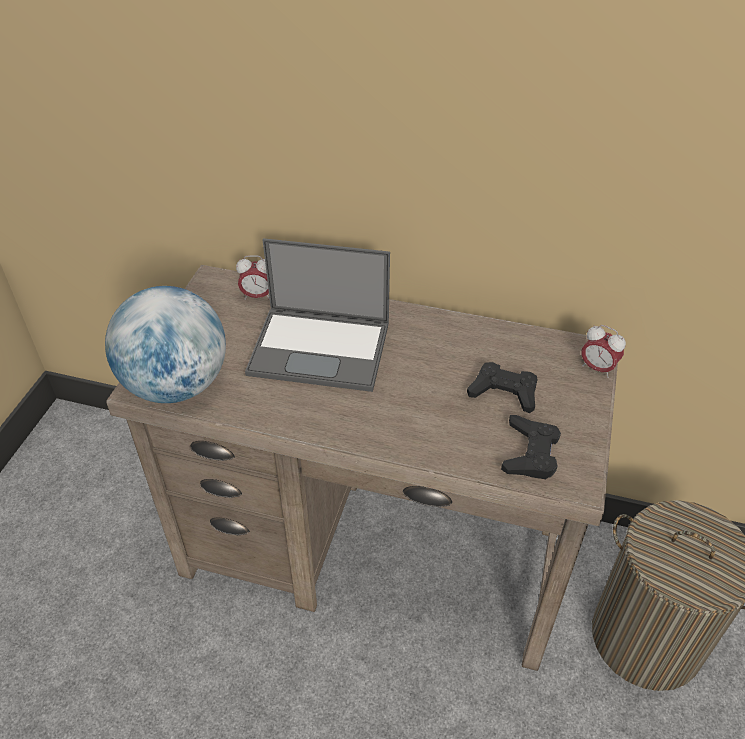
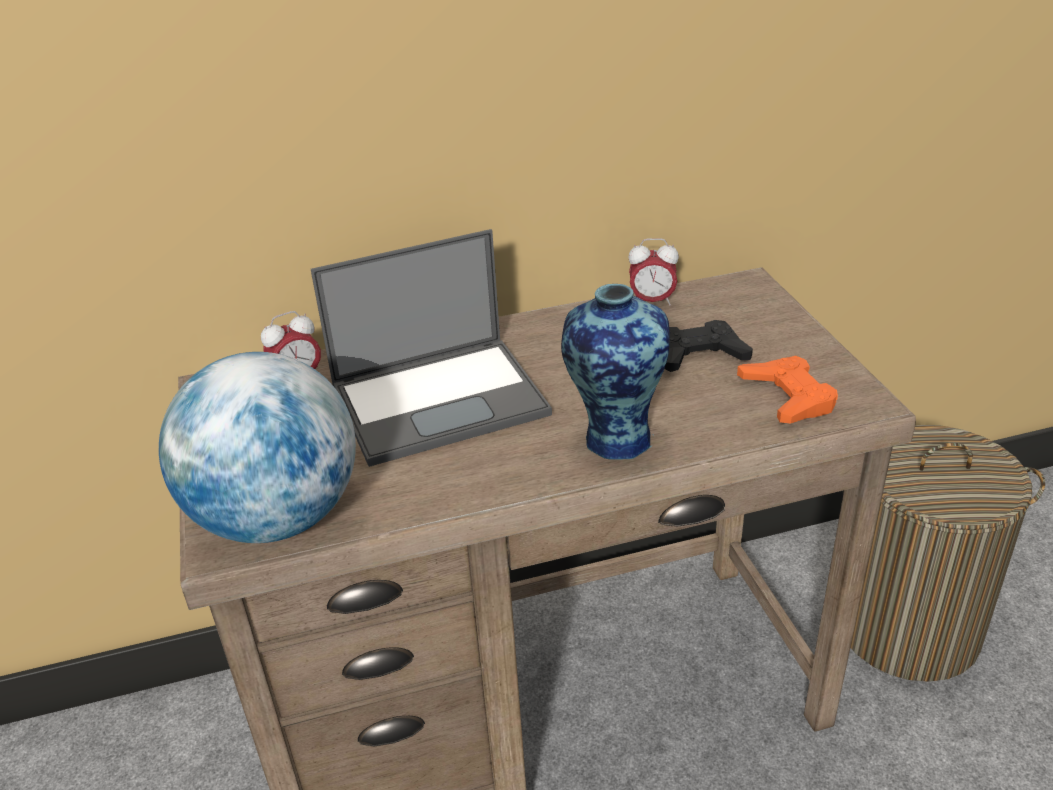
camera: 30 degrees left, 10 degrees down
black game controller [501,415,561,479] -> orange game controller [737,356,838,424]
alarm clock [581,325,626,378] -> alarm clock moved to [628,238,679,306]
none -> vase [561,284,670,460]

